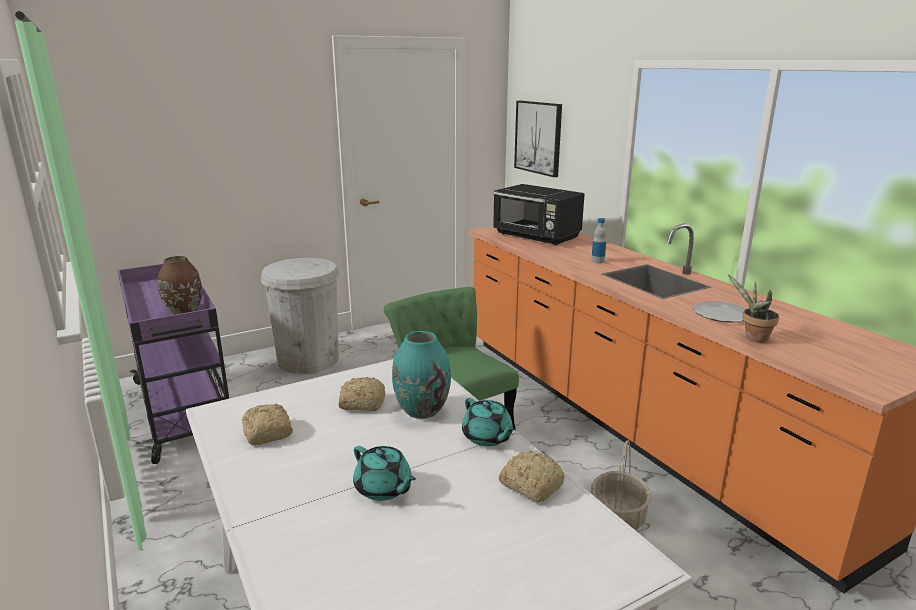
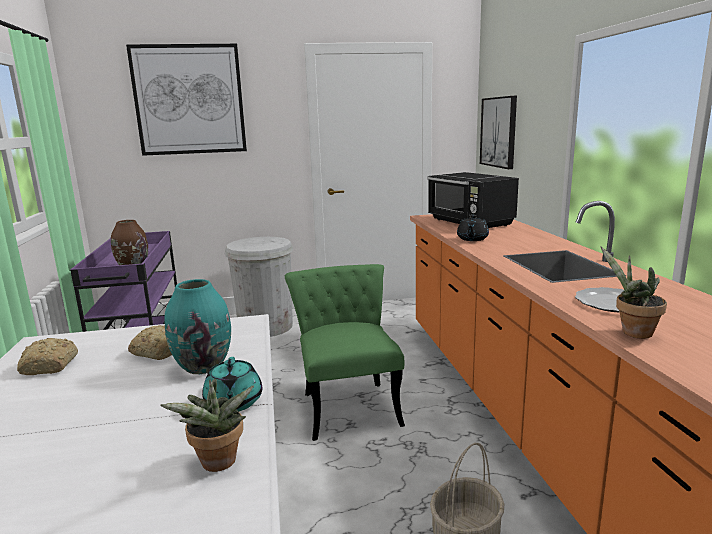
camera: 20 degrees right, 5 degrees down
turquoise teapot [353,446,416,501] -> none
bread [499,451,565,502] -> potted plant [160,379,254,472]
bottle [591,218,607,263] -> none
none -> picture [126,44,247,156]
none -> black teapot [457,215,489,241]

